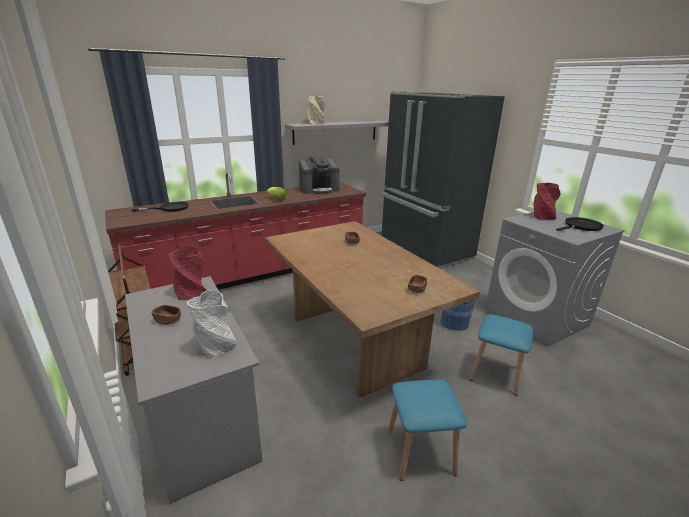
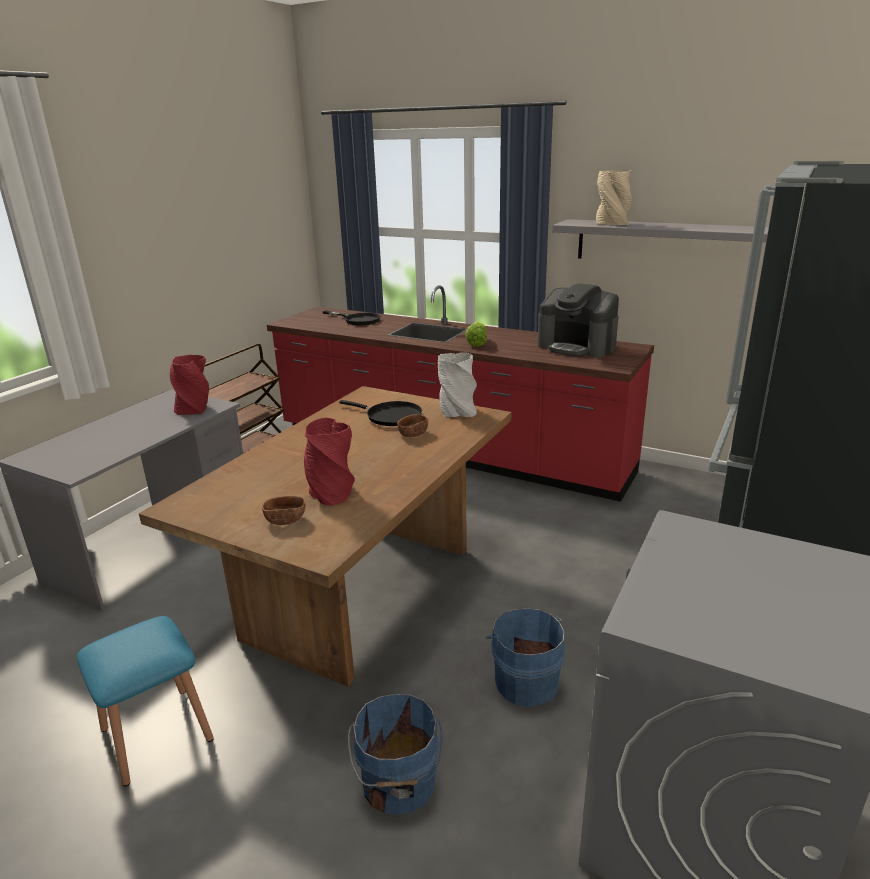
camera: 60 degrees right, 0 degrees up
brown bowl [151,305,181,325] -> none
grey vase [187,290,237,358] -> grey vase moved to [438,353,477,417]
blue stool [470,314,533,396] -> blue bucket [348,694,443,814]
red vase [533,183,560,220] -> red vase moved to [304,417,355,506]
black frying pan [556,217,604,231] -> black frying pan moved to [339,400,422,426]

